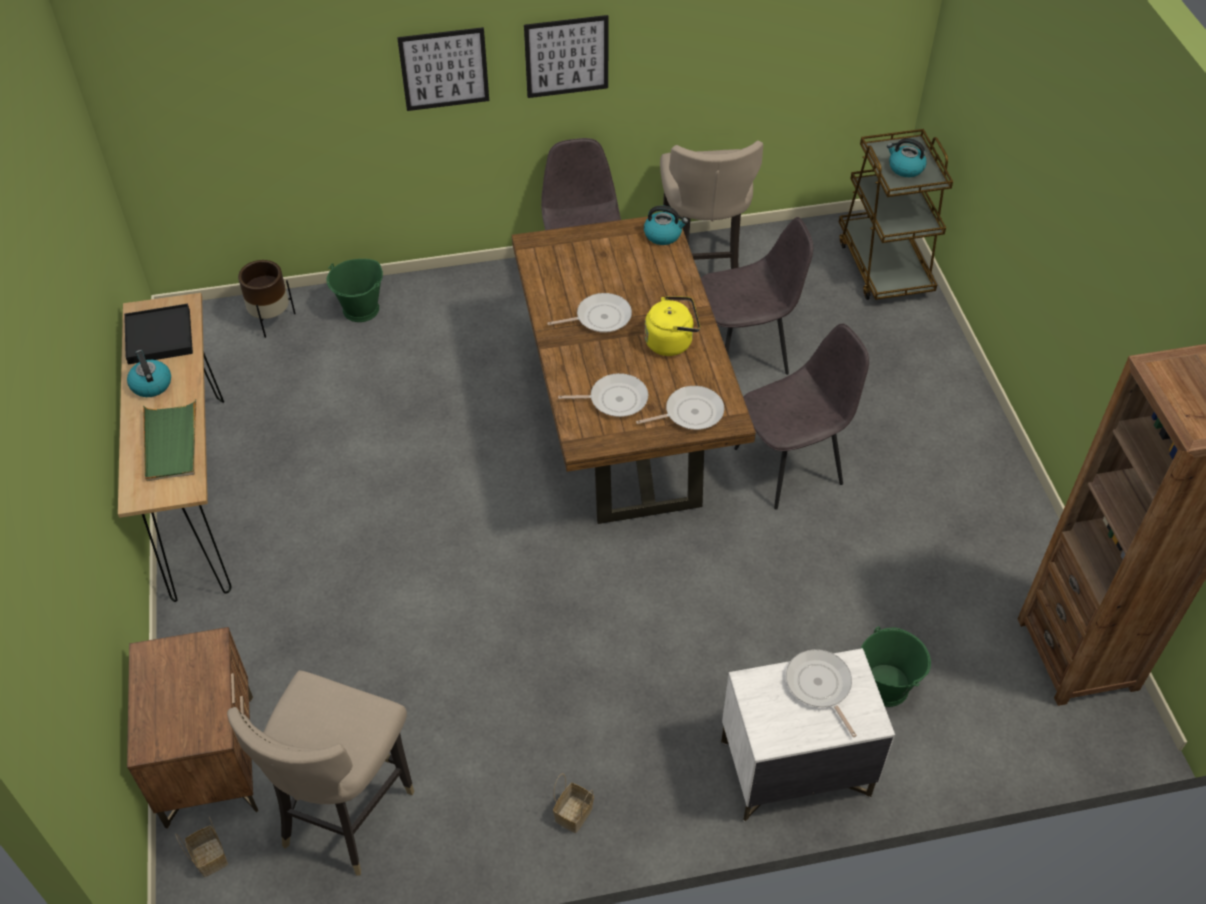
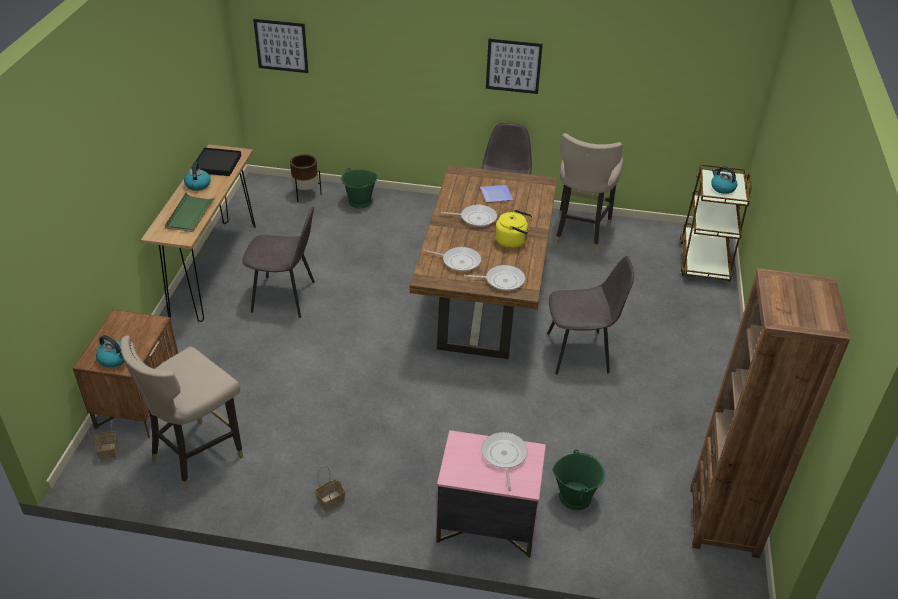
camera: 20 degrees right, 10 degrees down
picture [397,27,489,111] -> picture moved to [253,19,308,73]
kettle [644,205,688,245] -> kettle moved to [96,335,125,368]
grey chair [701,217,813,375] -> grey chair moved to [242,206,315,318]
white nightstand [721,648,895,822] -> pink nightstand [436,430,546,558]
none -> plate [480,185,513,202]

